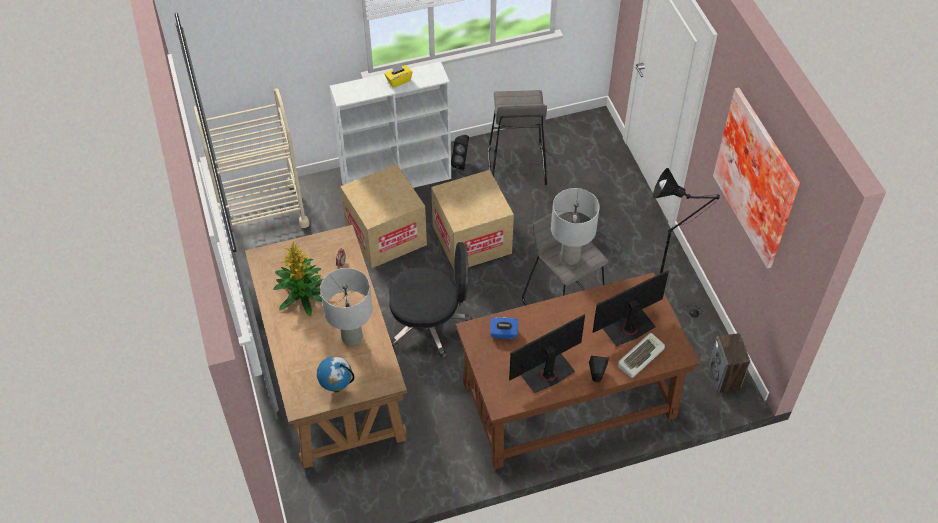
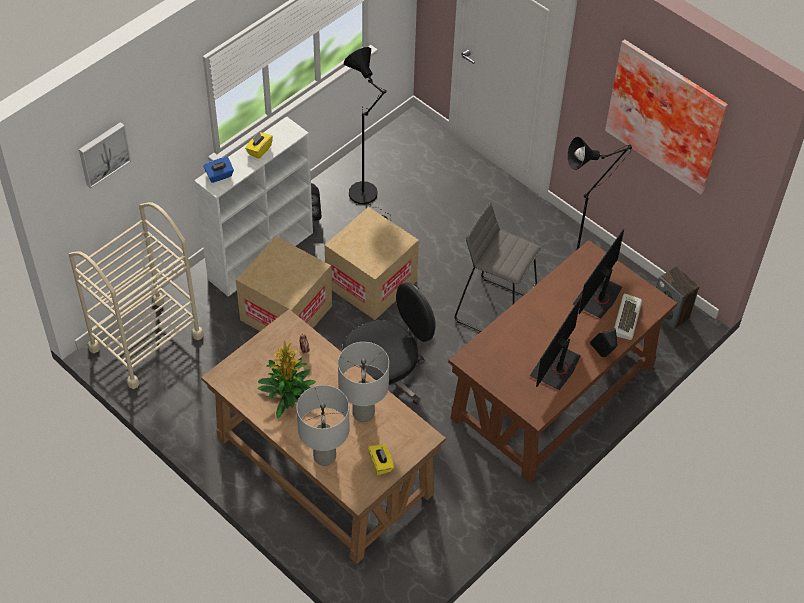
camera: 30 degrees left, 0 degrees up
globe [317,356,354,392] -> yellow tissue box [368,444,394,475]
grey stool [488,90,547,185] -> black floor lamp [344,47,391,219]
blue tissue box [490,317,518,339] -> blue tissue box moved to [203,157,234,183]
grey table lamp [551,188,600,265] -> grey table lamp moved to [297,385,349,466]
none -> picture [79,122,131,188]

